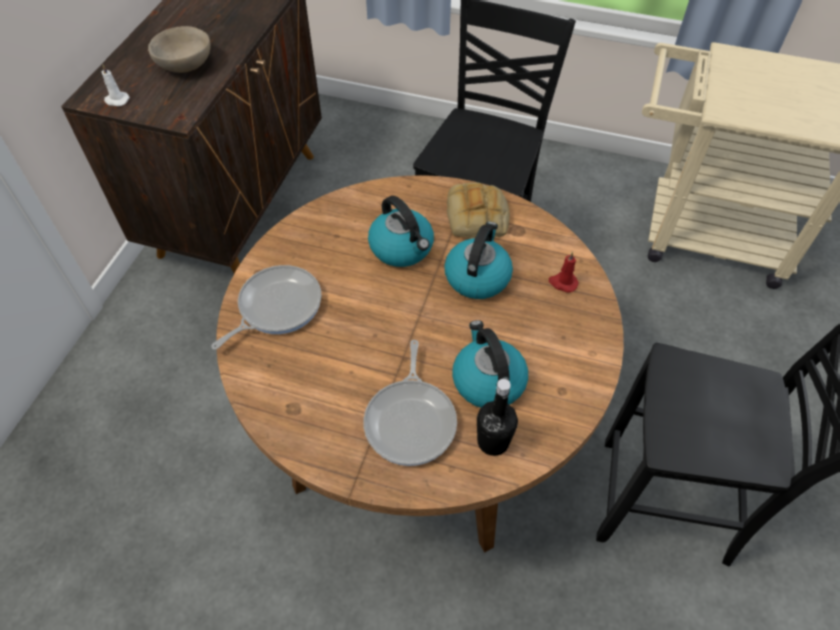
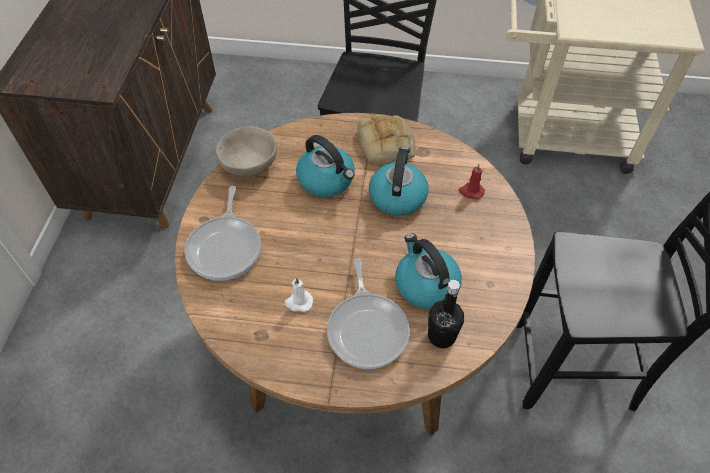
camera: 10 degrees left, 0 degrees up
white candle [101,65,130,106] -> white candle moved to [284,277,313,312]
beige bowl [148,26,211,73] -> beige bowl moved to [216,126,277,176]
frying pan [211,265,322,350] -> frying pan turned 150 degrees clockwise [185,186,261,281]

